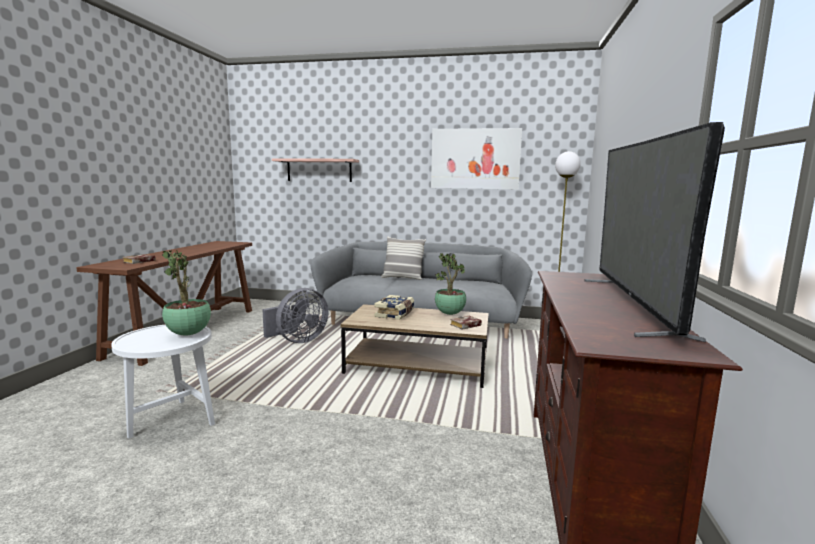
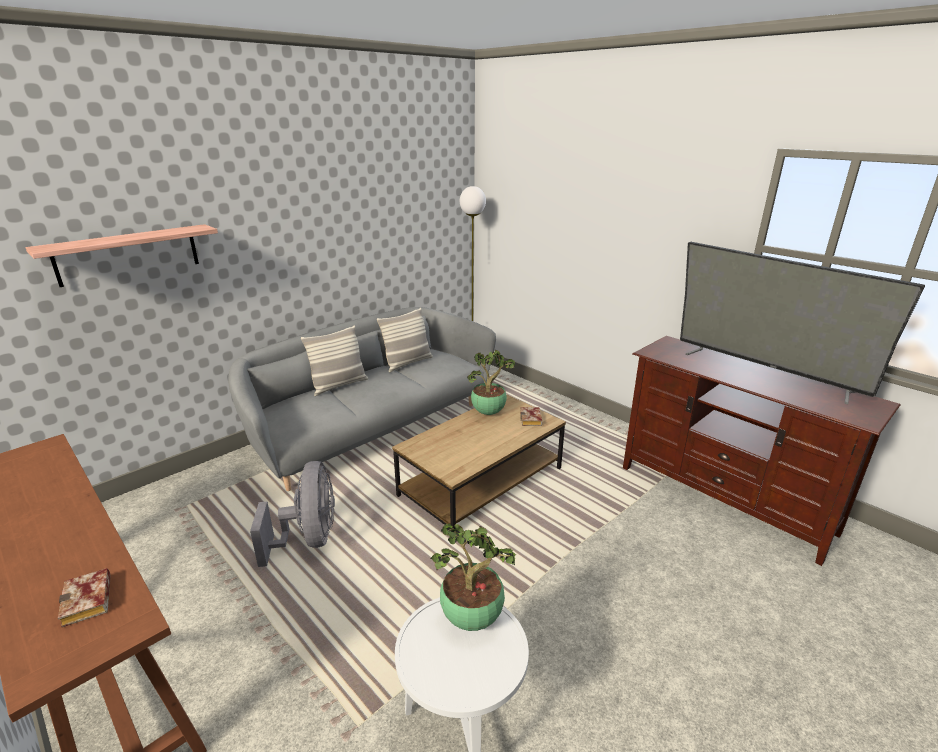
camera: 55 degrees left, 15 degrees up
book [374,295,414,320] -> none
picture [431,128,522,189] -> none
none -> pillow [377,308,433,372]

